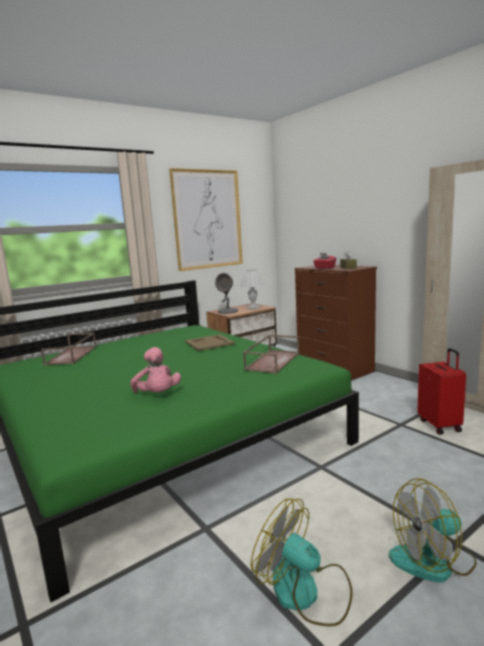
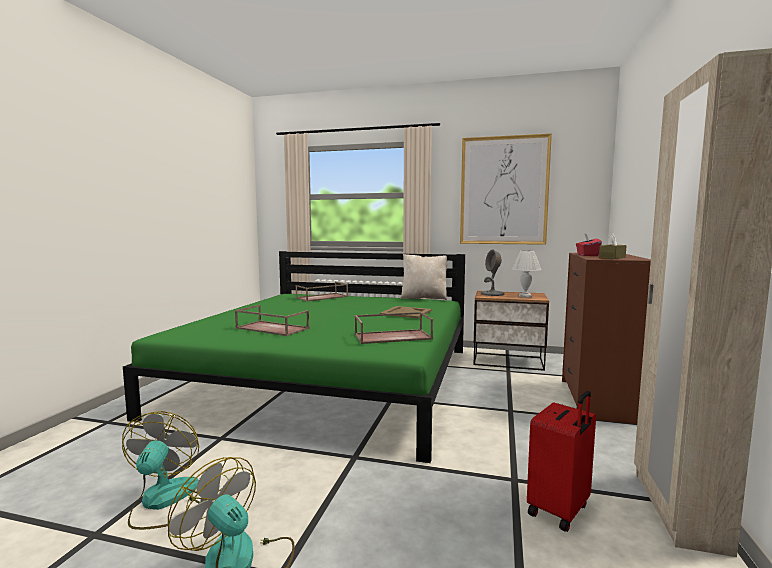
camera: 50 degrees right, 5 degrees down
pink plush toy [130,347,181,393] -> brown tray [235,305,309,336]
none -> beige pillow [400,254,447,300]

